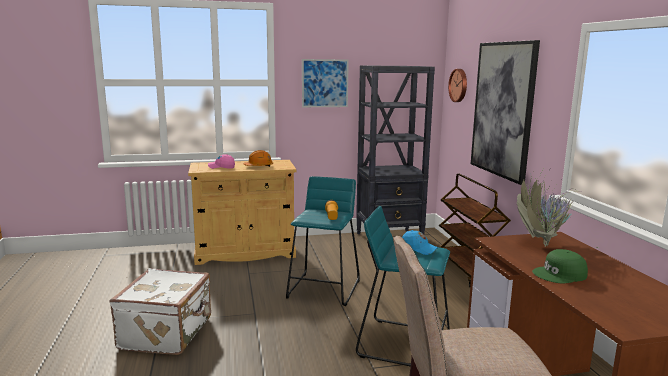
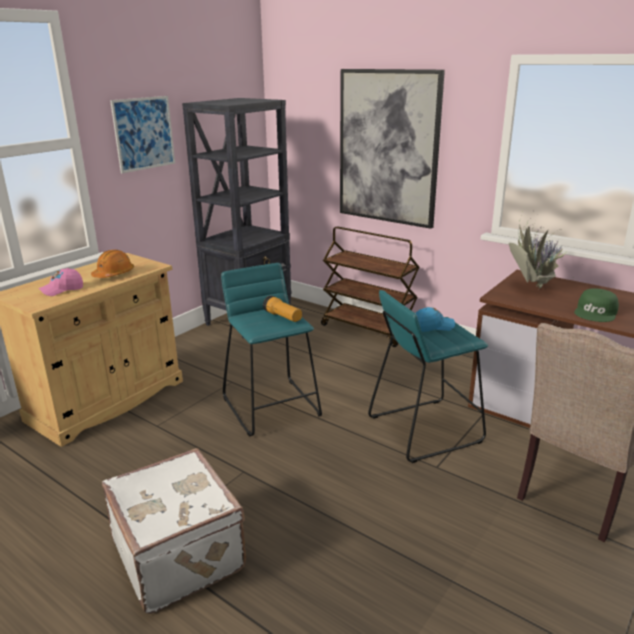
camera: 40 degrees left, 10 degrees up
wall clock [448,69,467,102] -> none

